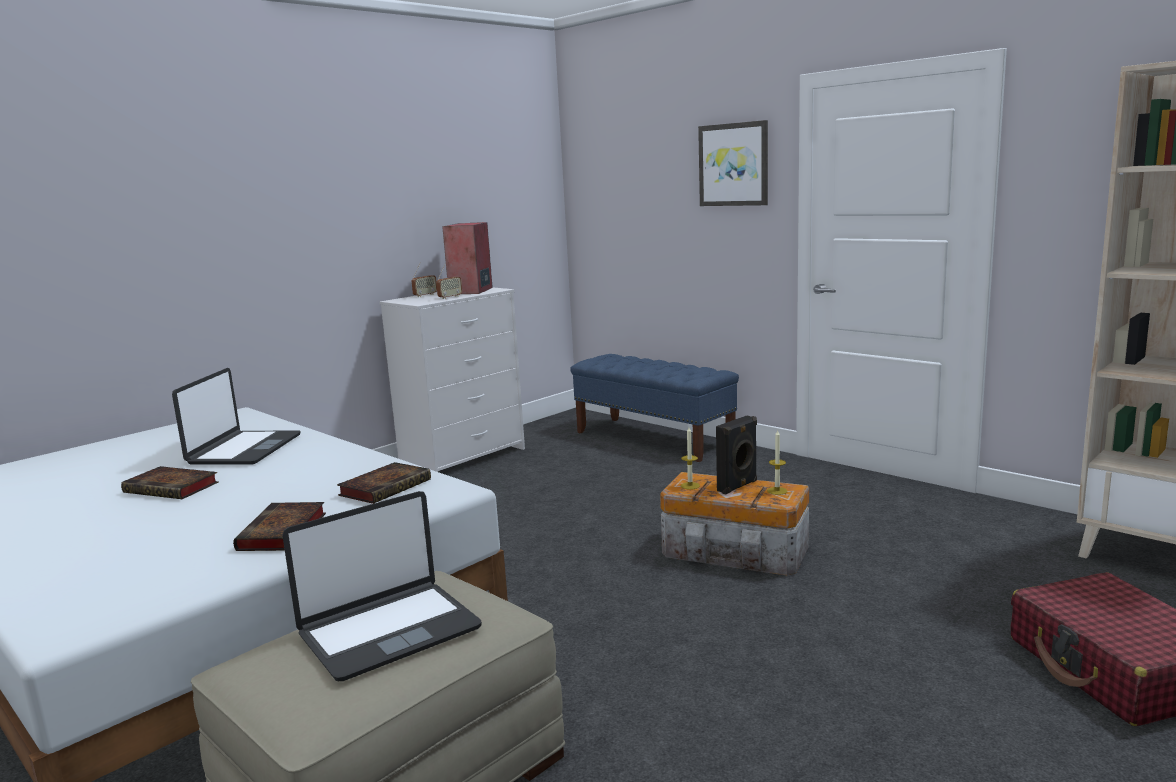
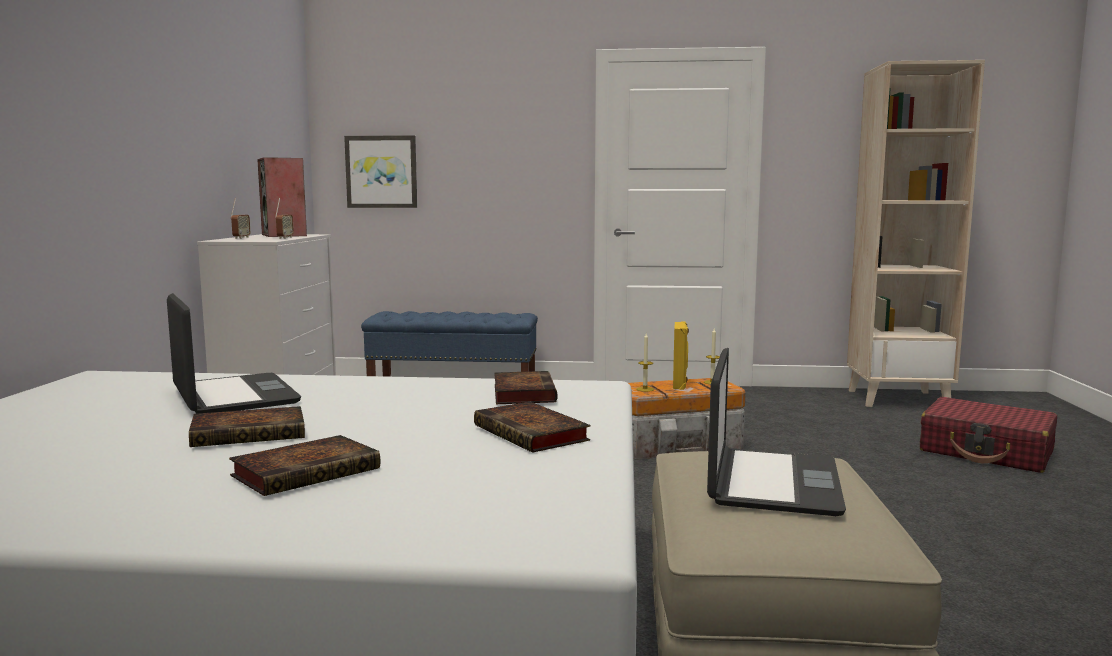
camera: 40 degrees left, 5 degrees down
picture [698,120,768,206] -> picture moved to [344,135,417,208]
black speaker [716,416,757,494] -> yellow speaker [673,321,689,390]
none -> book [229,435,380,496]

